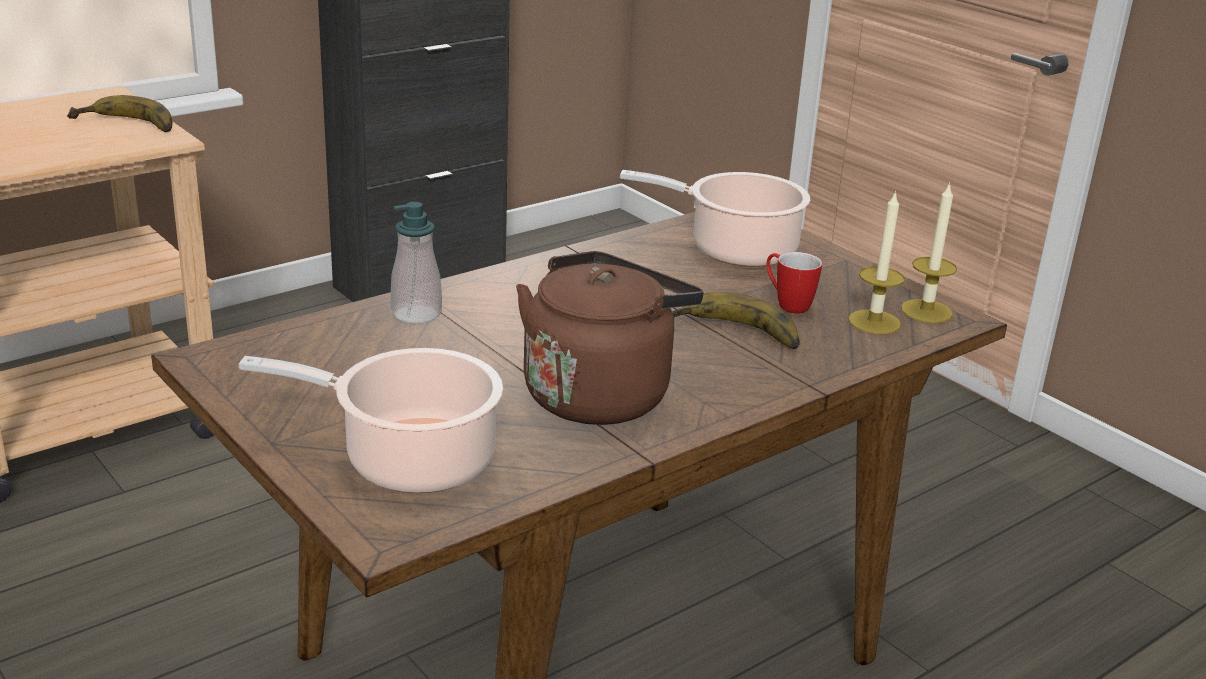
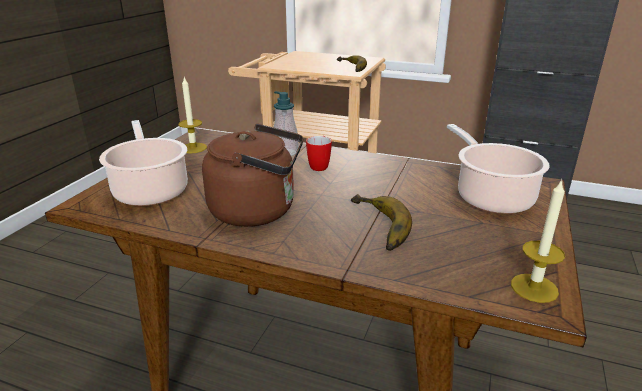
camera: 60 degrees right, 0 degrees up
mug [766,252,822,314] -> mug moved to [306,136,332,171]
candle [848,191,905,334] -> candle moved to [178,77,207,154]

